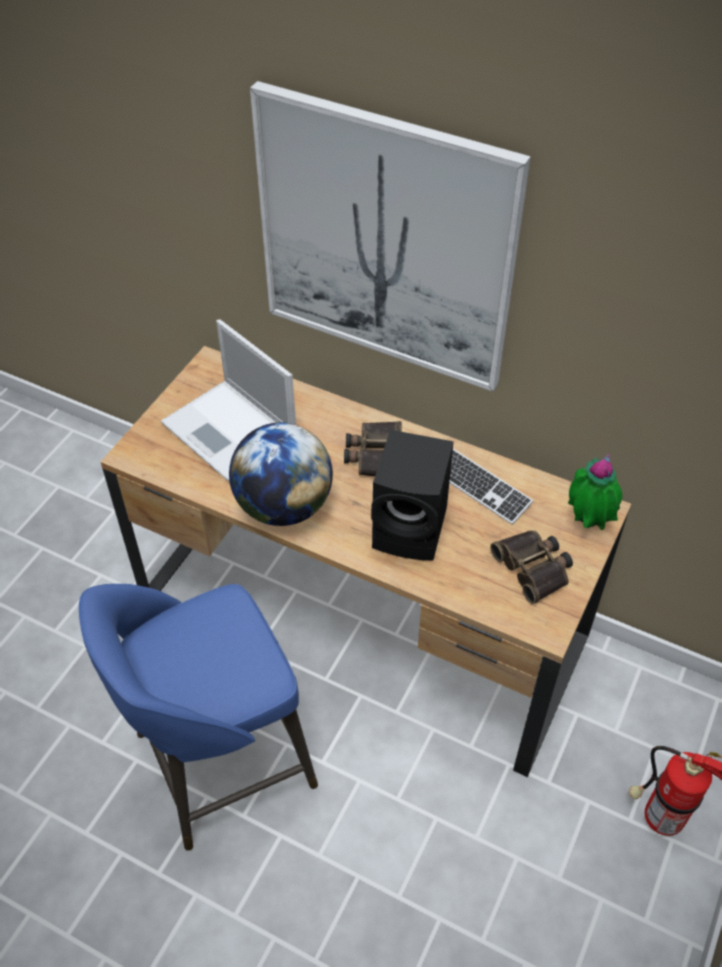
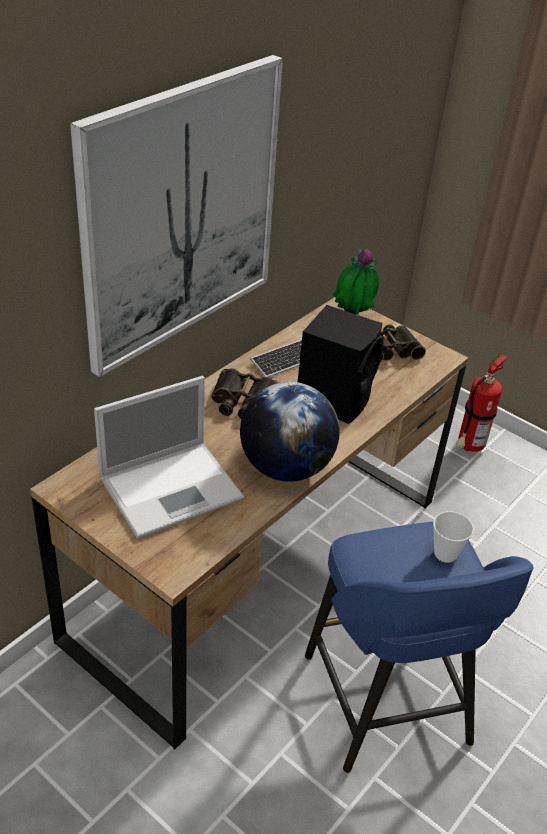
camera: 80 degrees left, 10 degrees down
none -> cup [433,511,474,563]

